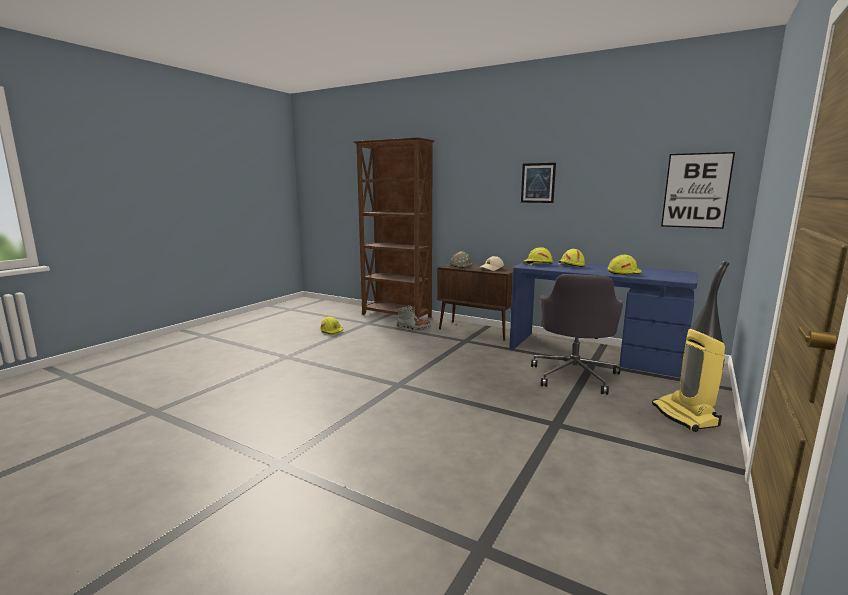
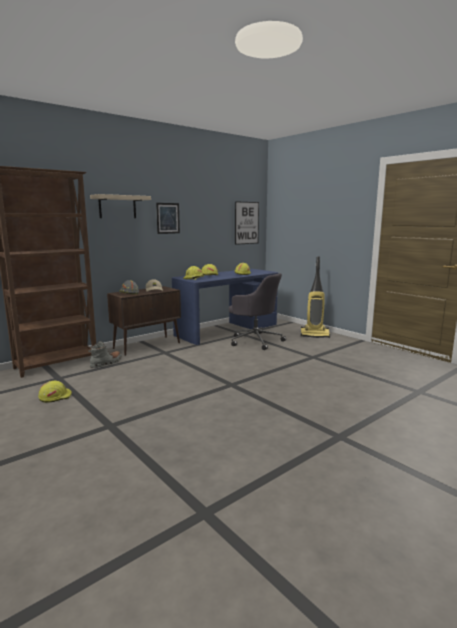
camera: 70 degrees left, 0 degrees up
none -> beige shelf [90,194,151,218]

